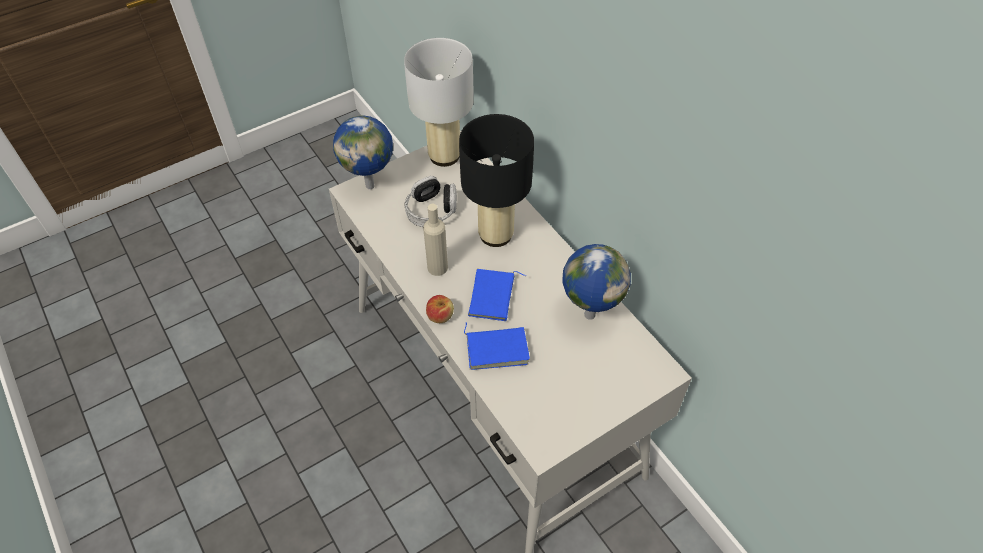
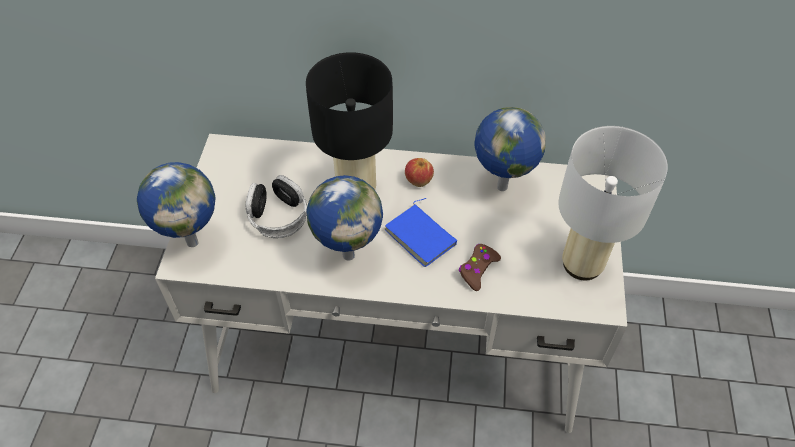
camera: 50 degrees left, 0 degrees up
white table lamp [404,38,474,167] -> white table lamp moved to [558,126,668,280]
beige bottle [423,204,448,276] -> globe [307,175,383,261]
apple [426,295,454,323] -> apple moved to [405,158,434,187]
blue book [464,322,530,370] -> brown game controller [459,244,501,291]

